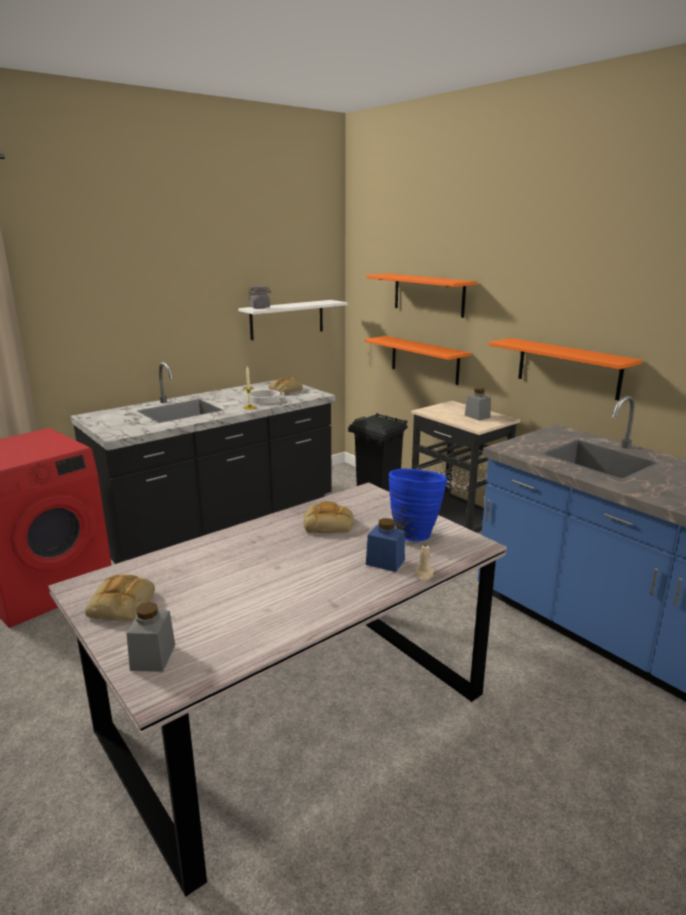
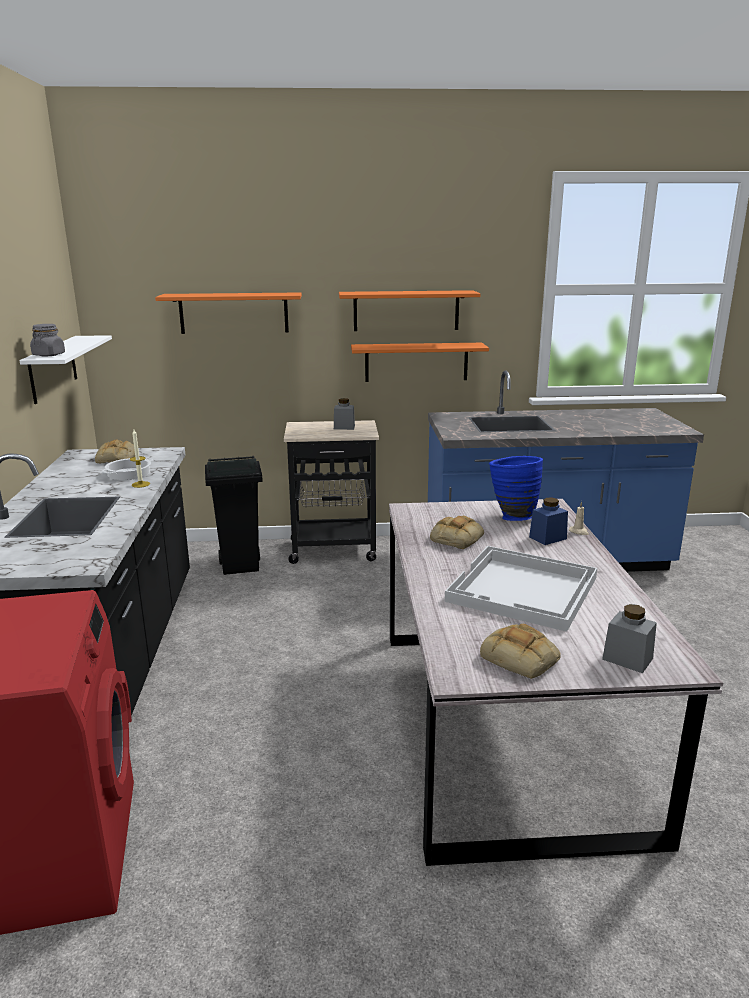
camera: 55 degrees left, 0 degrees up
orange shelf [365,336,471,385] -> orange shelf moved to [339,290,480,331]
none -> white tray [445,546,597,632]

